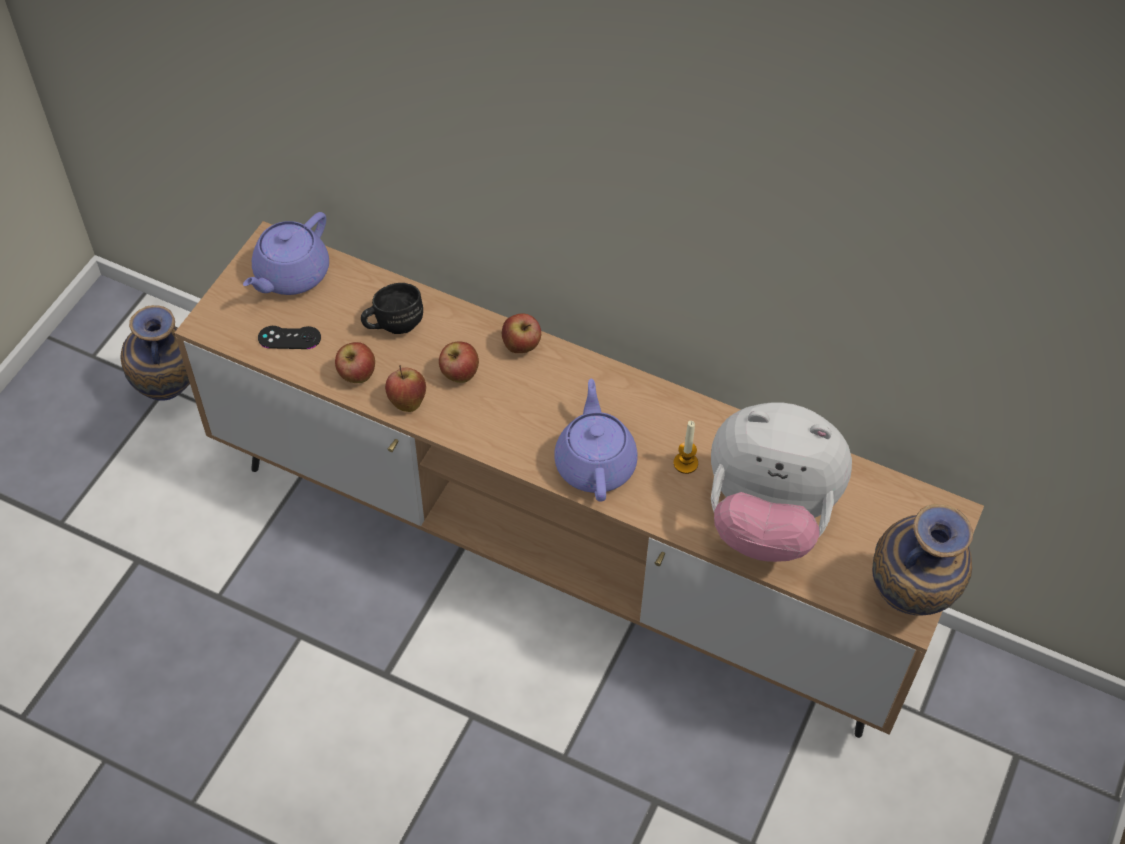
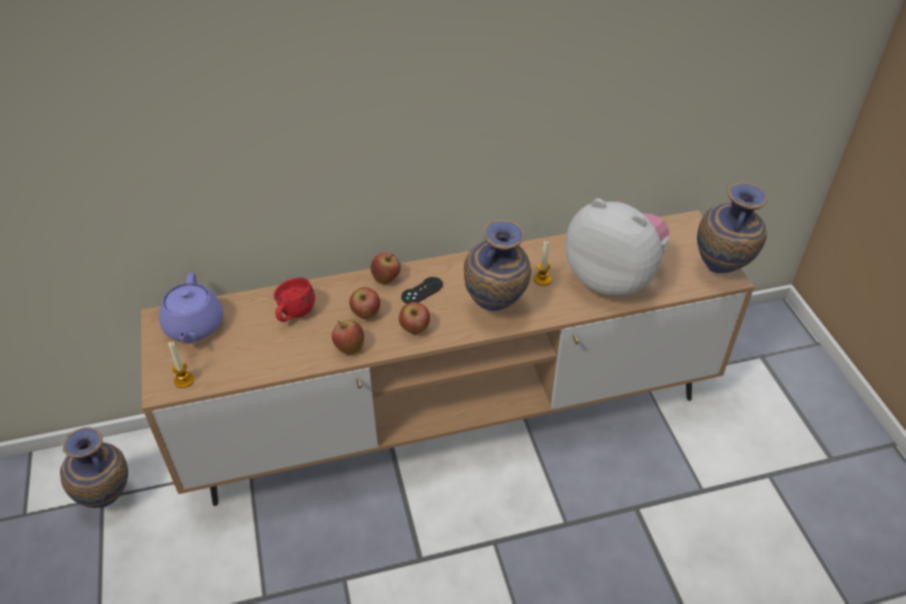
camera: 40 degrees left, 10 degrees down
black game controller [258,326,321,349] -> black game controller moved to [401,277,443,304]
apple [335,342,375,383] -> apple moved to [399,302,430,334]
black mug [361,283,423,334] -> red mug [274,277,315,322]
purple teapot [554,379,638,502] -> vase [464,220,531,311]
plush toy [711,402,852,562] -> plush toy turned 120 degrees counterclockwise [565,198,669,296]
none -> candle [168,341,194,388]

